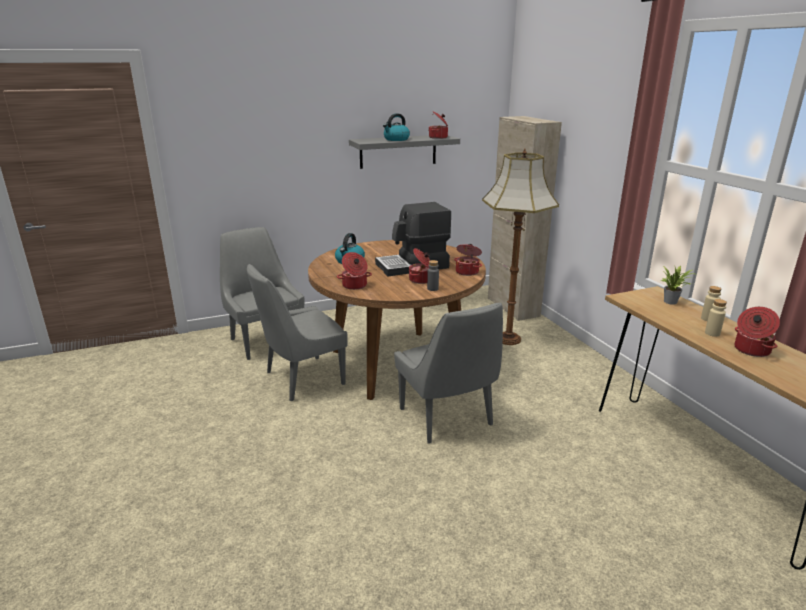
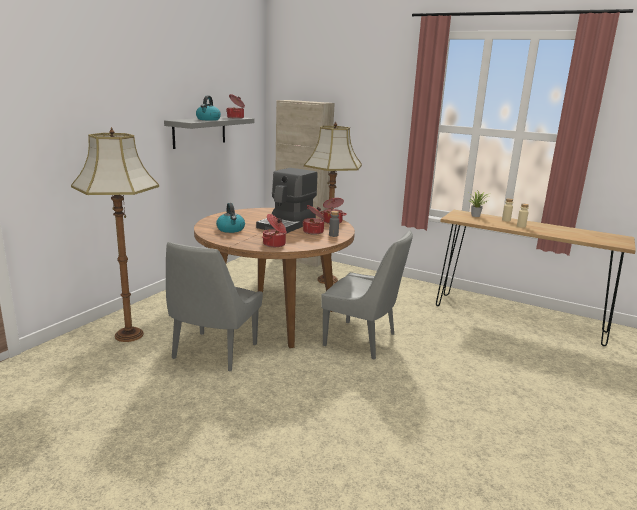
camera: 40 degrees left, 5 degrees down
grey chair [220,227,304,360] -> floor lamp [71,127,159,342]
cooking pot [734,307,780,357] -> none

